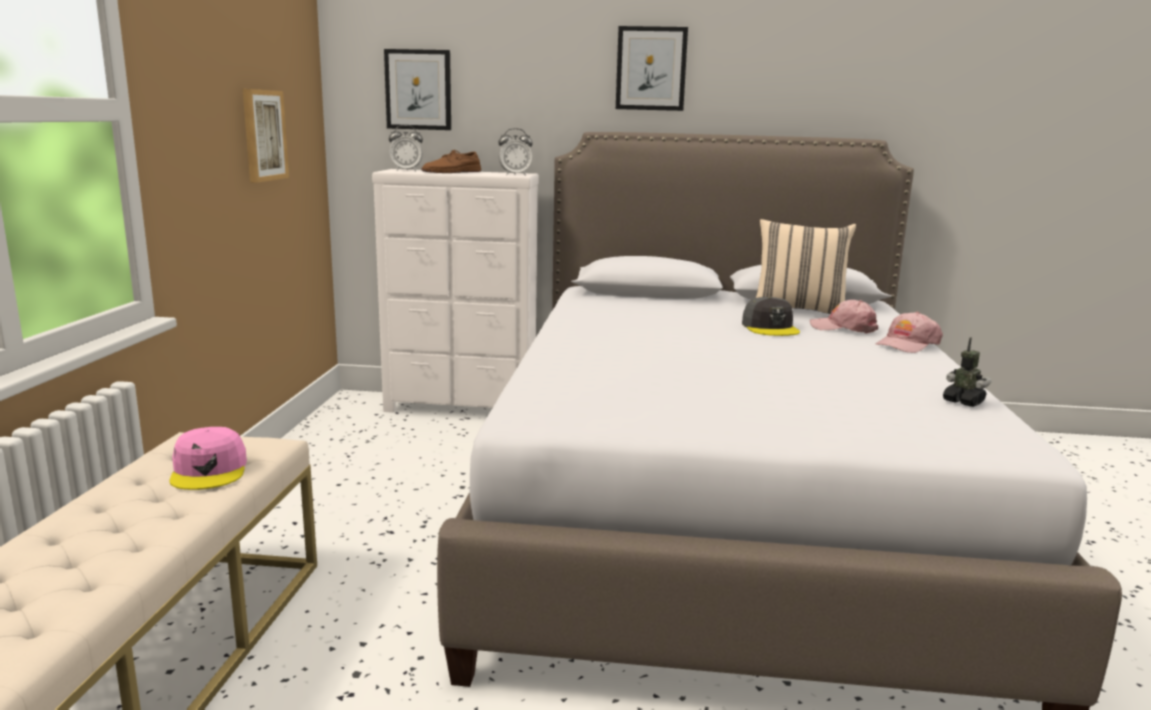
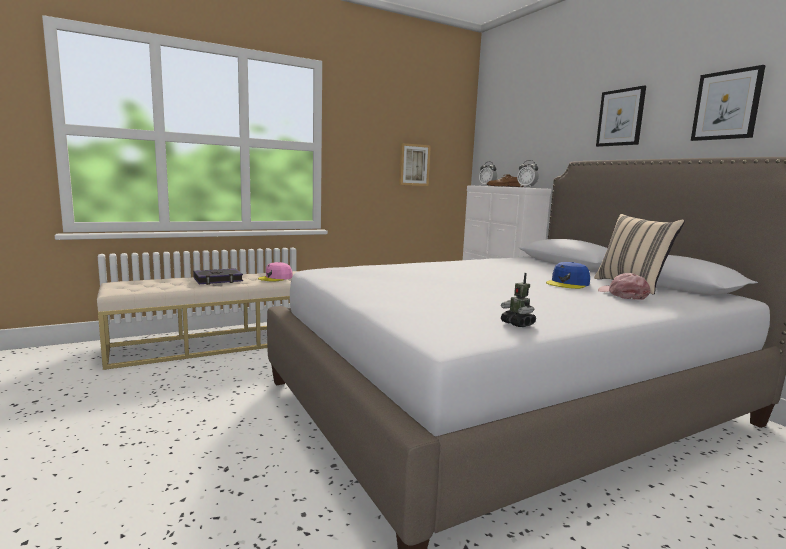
camera: 55 degrees right, 5 degrees down
picture [384,49,451,130] -> picture moved to [691,65,766,141]
grey cap [742,297,800,336] -> blue cap [546,262,590,289]
pink cap [876,312,943,353] -> none
toy robot [943,337,991,407] -> toy robot turned 135 degrees clockwise [501,273,536,327]
none -> book [193,268,243,285]

